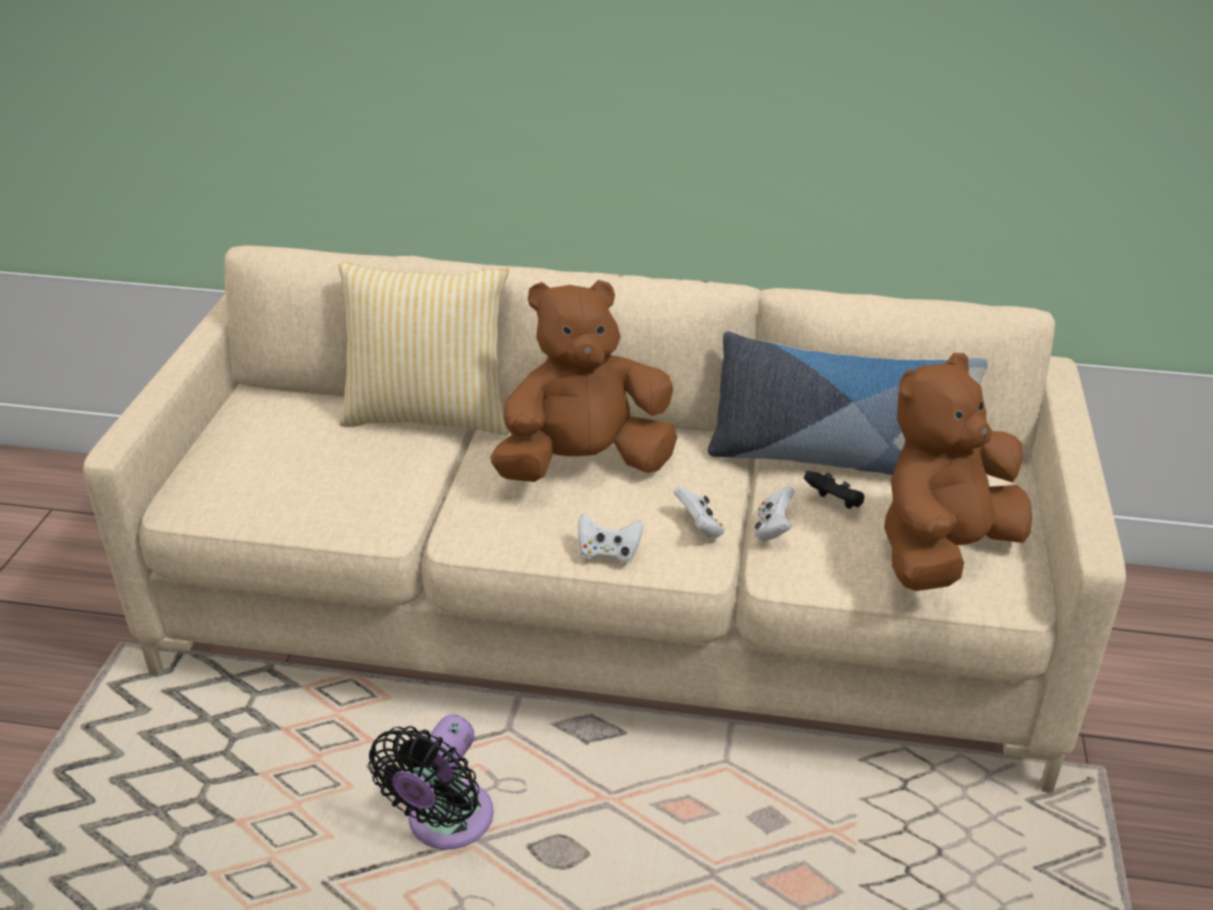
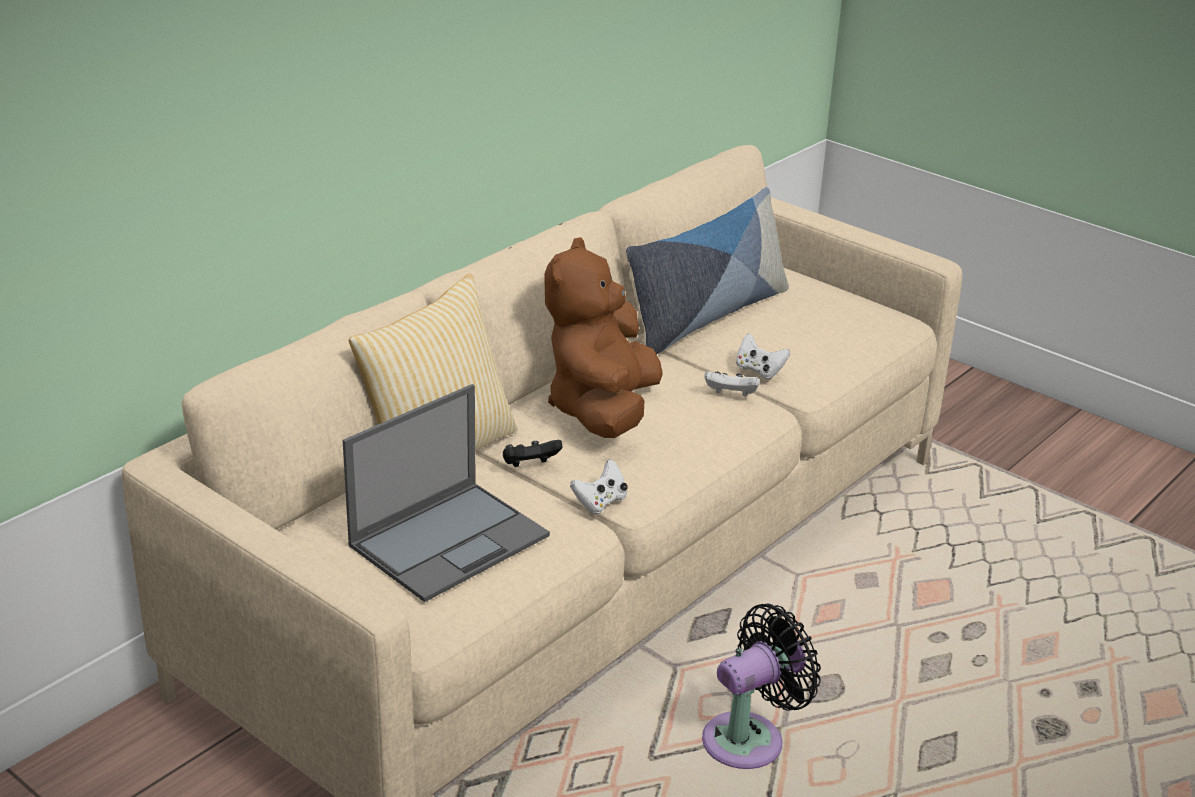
camera: 60 degrees left, 5 degrees down
black fan [369,714,494,849] -> black fan turned 90 degrees counterclockwise [702,603,821,769]
white game controller [578,513,643,563] -> white game controller moved to [570,459,628,514]
black game controller [804,471,864,509] -> black game controller moved to [503,440,562,467]
brown plush toy [884,353,1032,591] -> none
none -> laptop [343,384,550,602]

